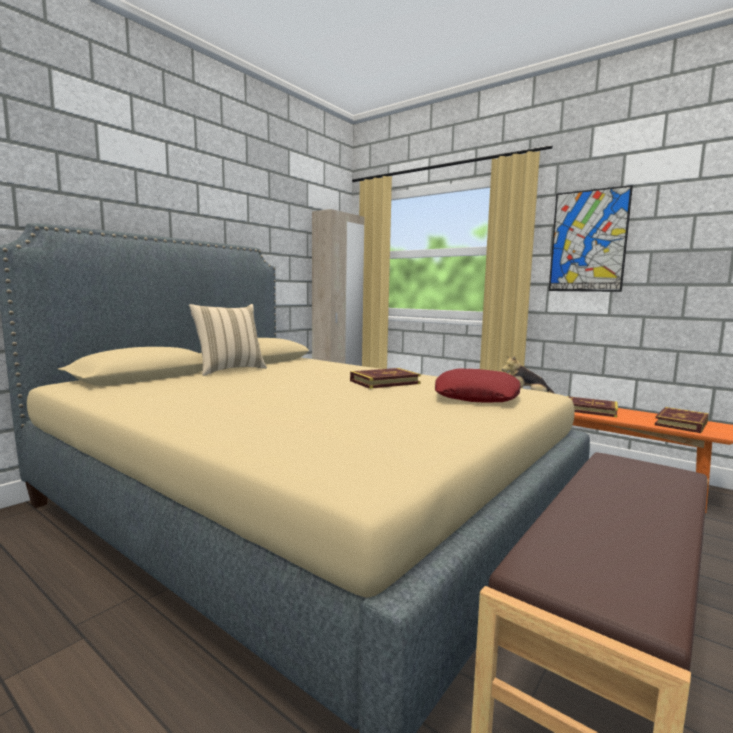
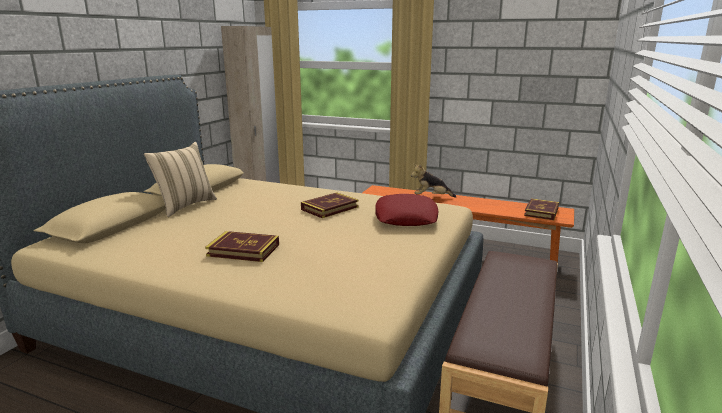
camera: 15 degrees left, 10 degrees up
picture [549,185,633,292] -> none
book [567,396,618,417] -> book moved to [205,231,279,262]

